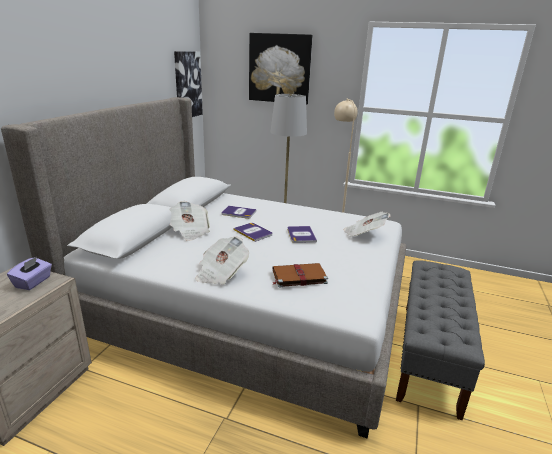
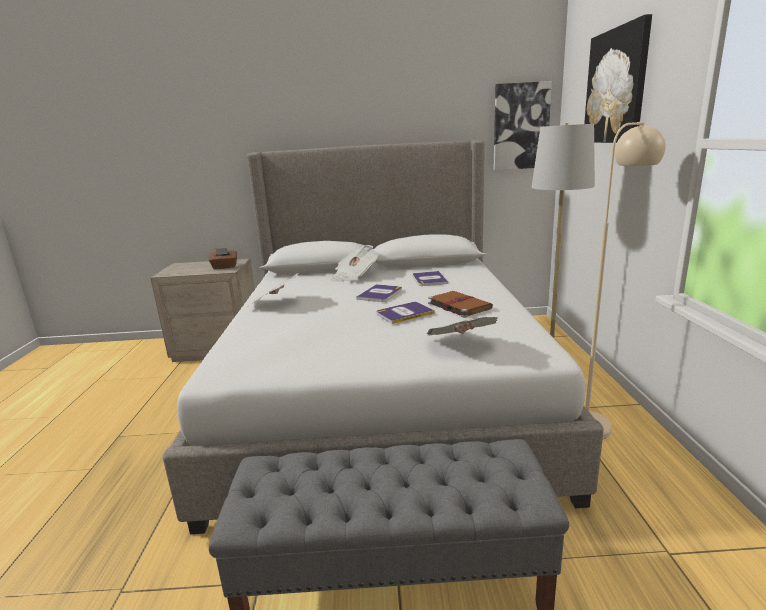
camera: 70 degrees right, 5 degrees down
purple tissue box [7,257,52,290] -> brown tissue box [209,248,237,269]
brown book [272,263,328,288] -> brown book moved to [428,291,493,318]

